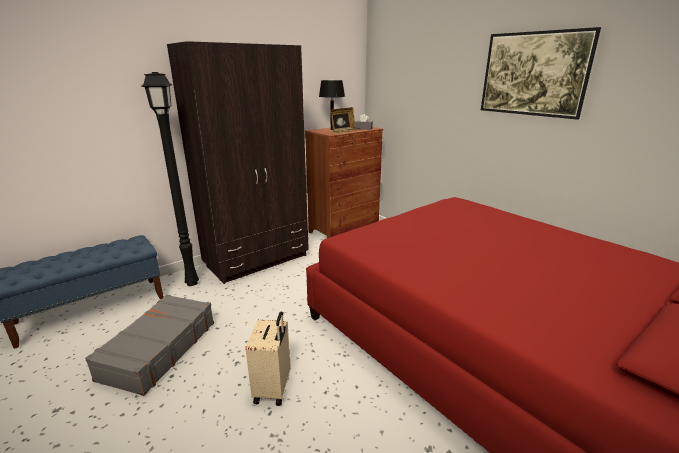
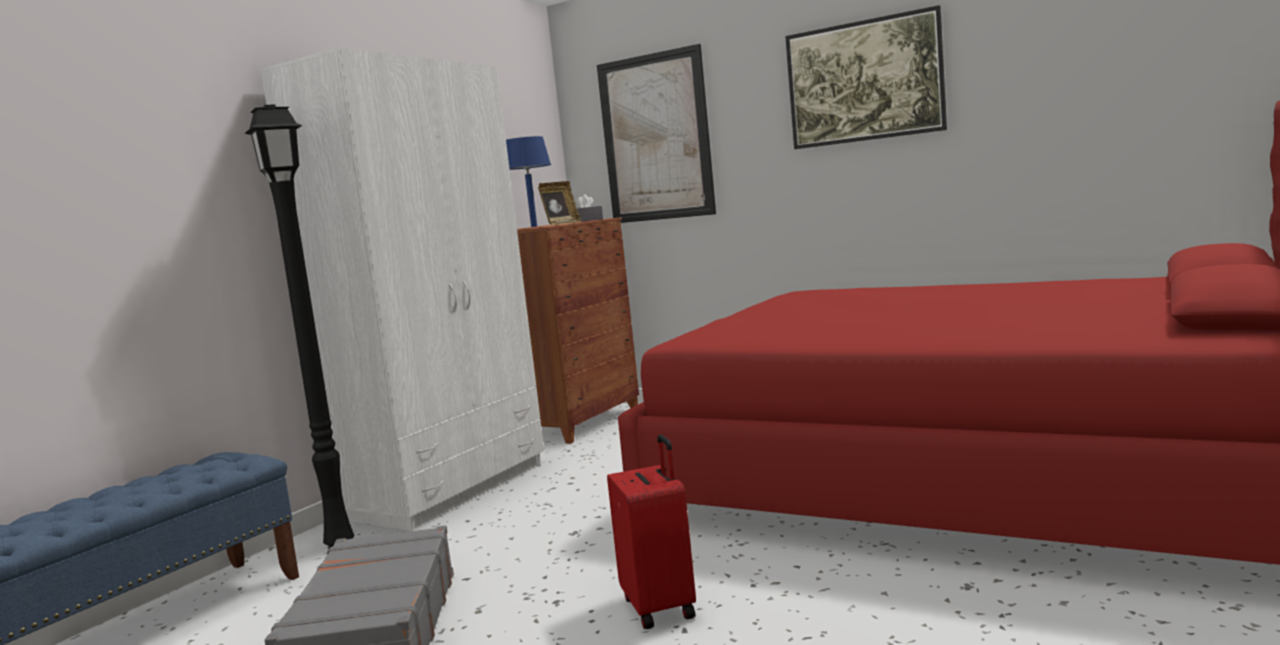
camera: 20 degrees left, 15 degrees down
brown wardrobe [167,41,309,284] -> white wardrobe [261,48,544,531]
beige suitcase [246,311,291,406] -> red suitcase [607,434,696,629]
black table lamp [319,80,345,130] -> blue table lamp [506,136,551,227]
none -> picture [597,44,716,223]

